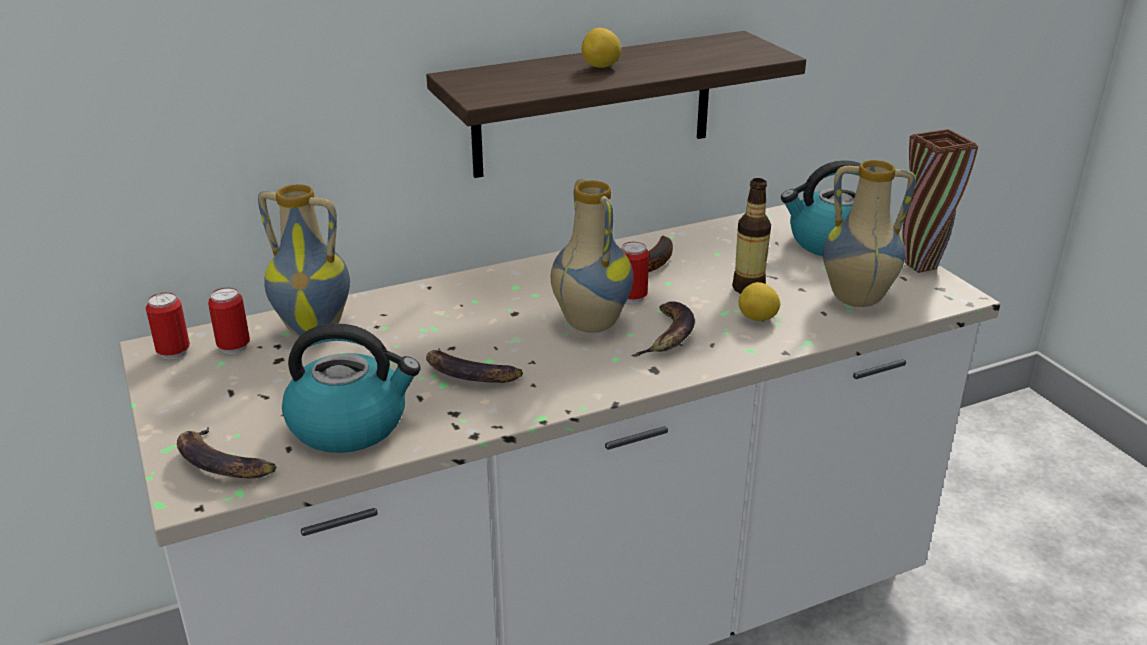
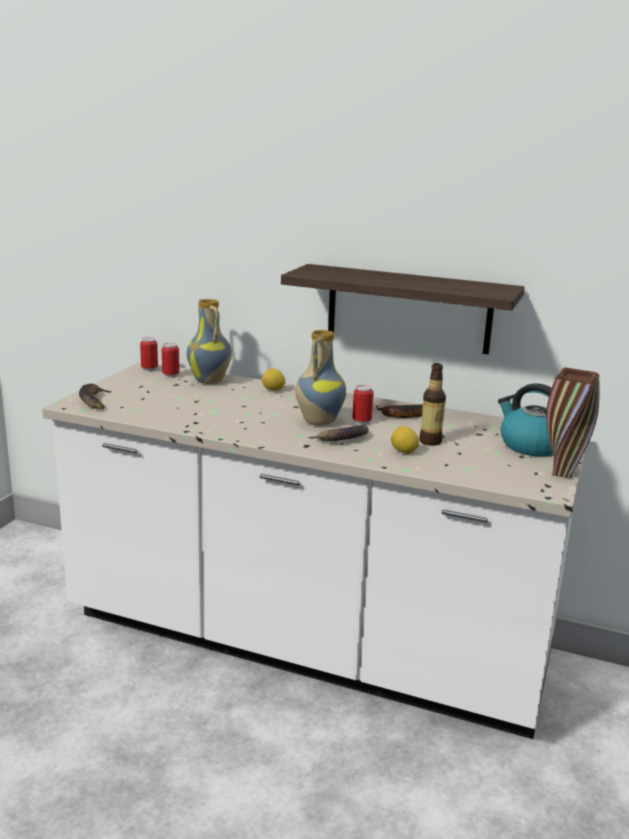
camera: 45 degrees right, 10 degrees down
kettle [282,323,421,453] -> none
banana [426,349,523,383] -> none
lemon [582,28,621,68] -> lemon moved to [262,368,285,391]
vase [823,160,916,307] -> none

